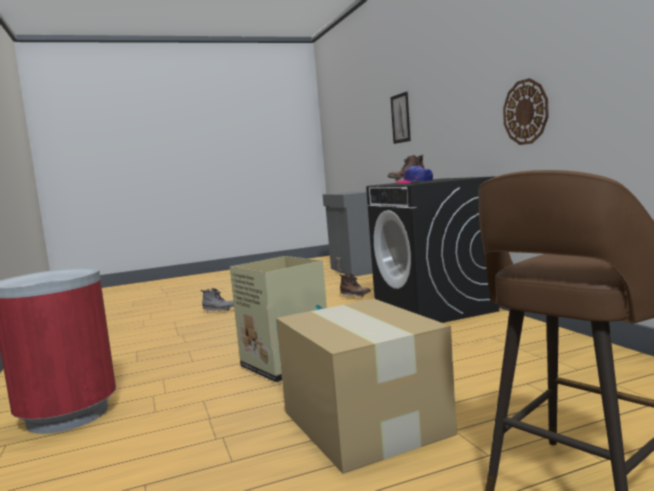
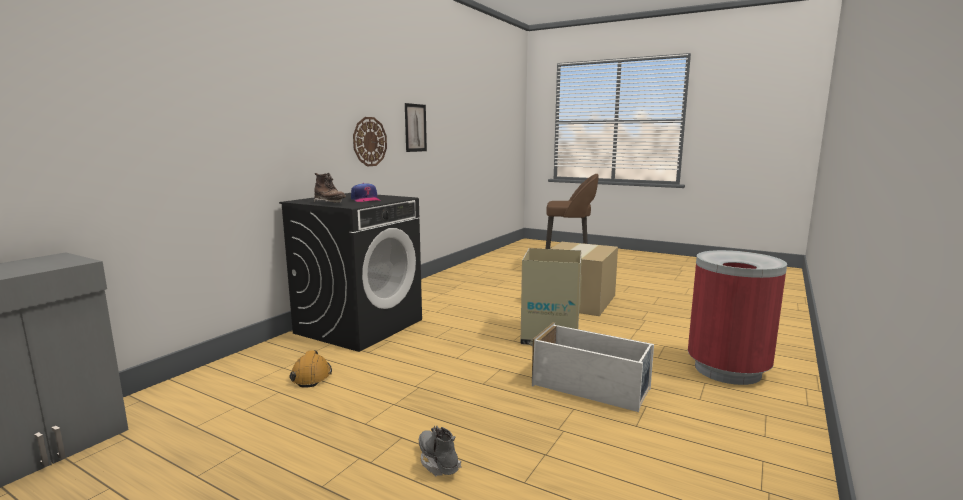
camera: 130 degrees left, 5 degrees up
brown boot [340,274,371,297] -> orange hard hat [290,350,332,388]
picture [390,92,411,144] -> picture moved to [405,103,427,152]
none -> white storage box [532,322,654,412]

